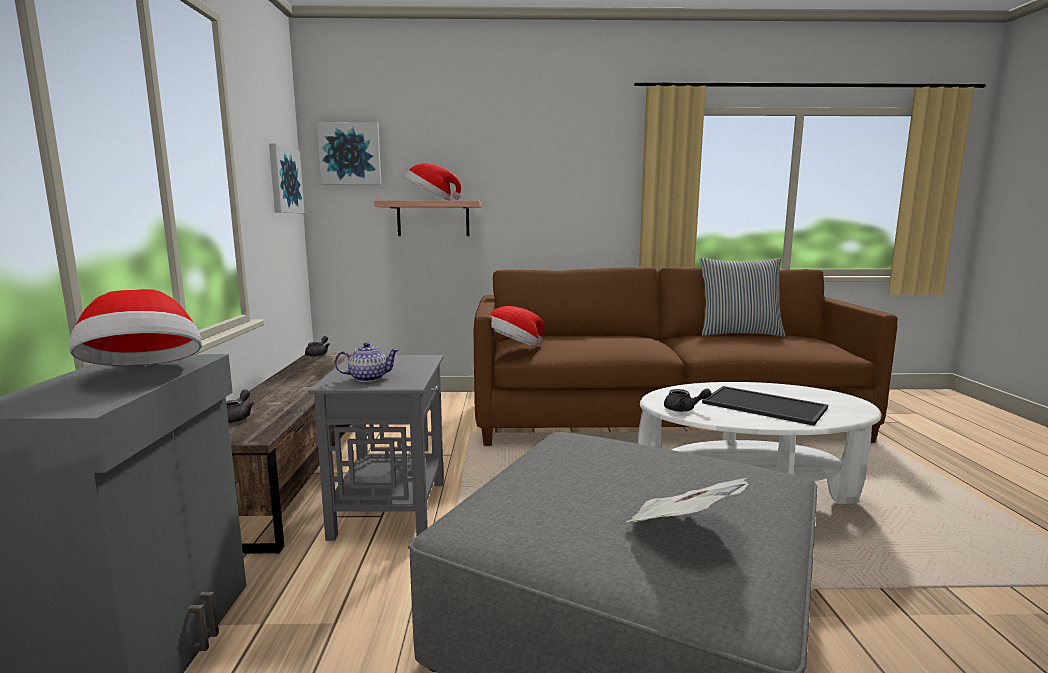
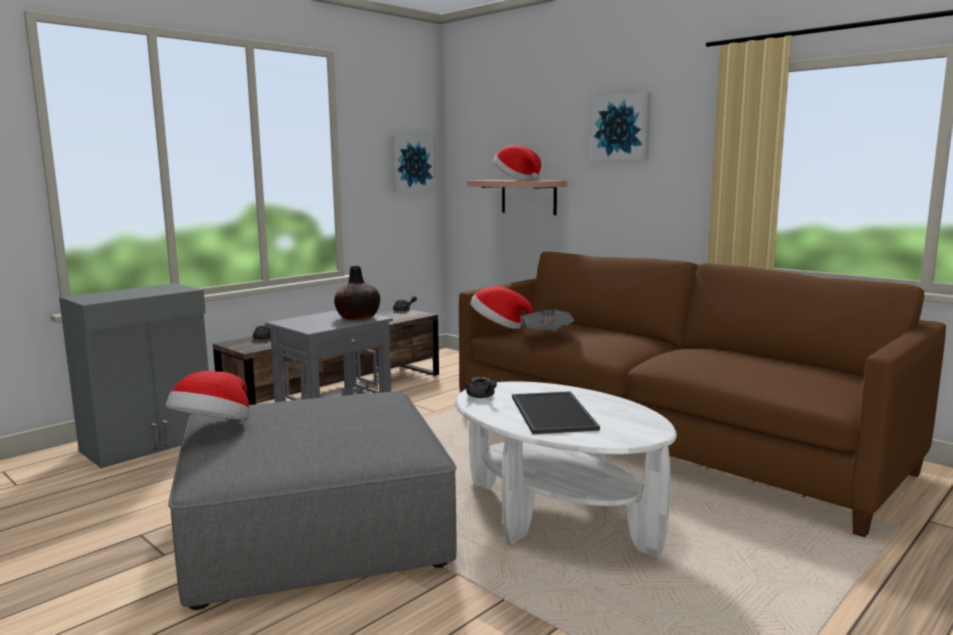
camera: 45 degrees right, 0 degrees up
hat [69,289,202,366] -> hat moved to [166,371,250,421]
picture [317,122,381,185] -> picture moved to [591,92,651,161]
teapot [335,342,399,382] -> none
newspaper [626,478,748,522] -> newspaper moved to [520,309,575,330]
pillow [700,258,786,337] -> none
none -> vase [334,266,380,320]

